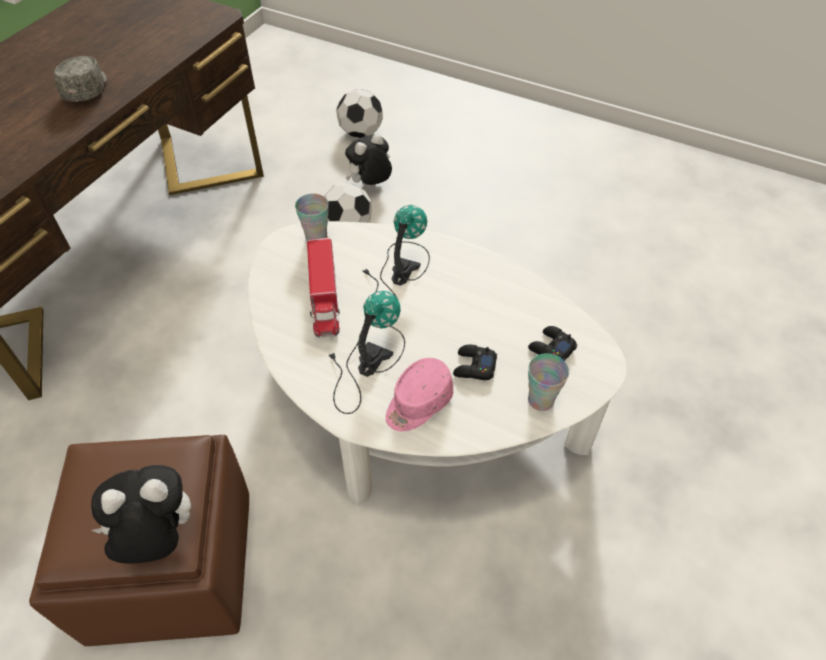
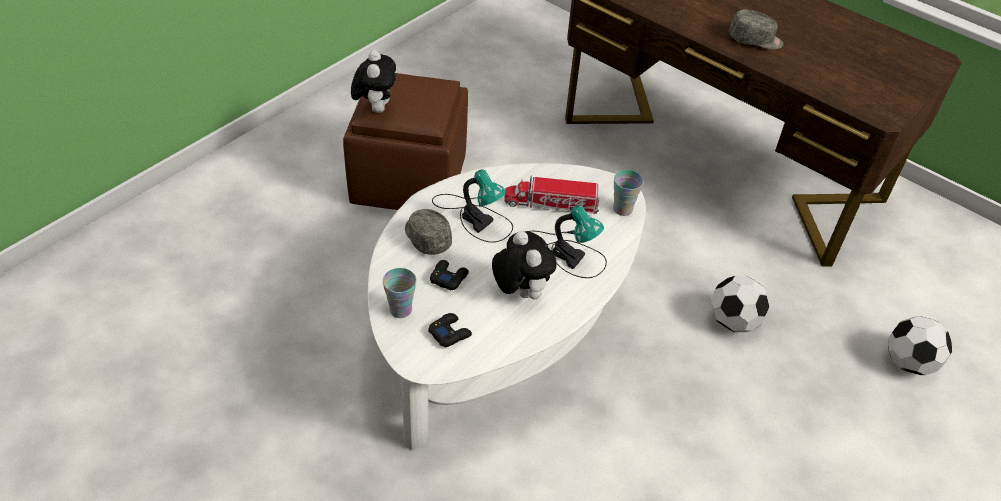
camera: 100 degrees right, 5 degrees down
plush toy [345,134,392,186] -> plush toy moved to [492,231,556,299]
pink cap [386,358,453,431] -> grey cap [405,209,452,255]

